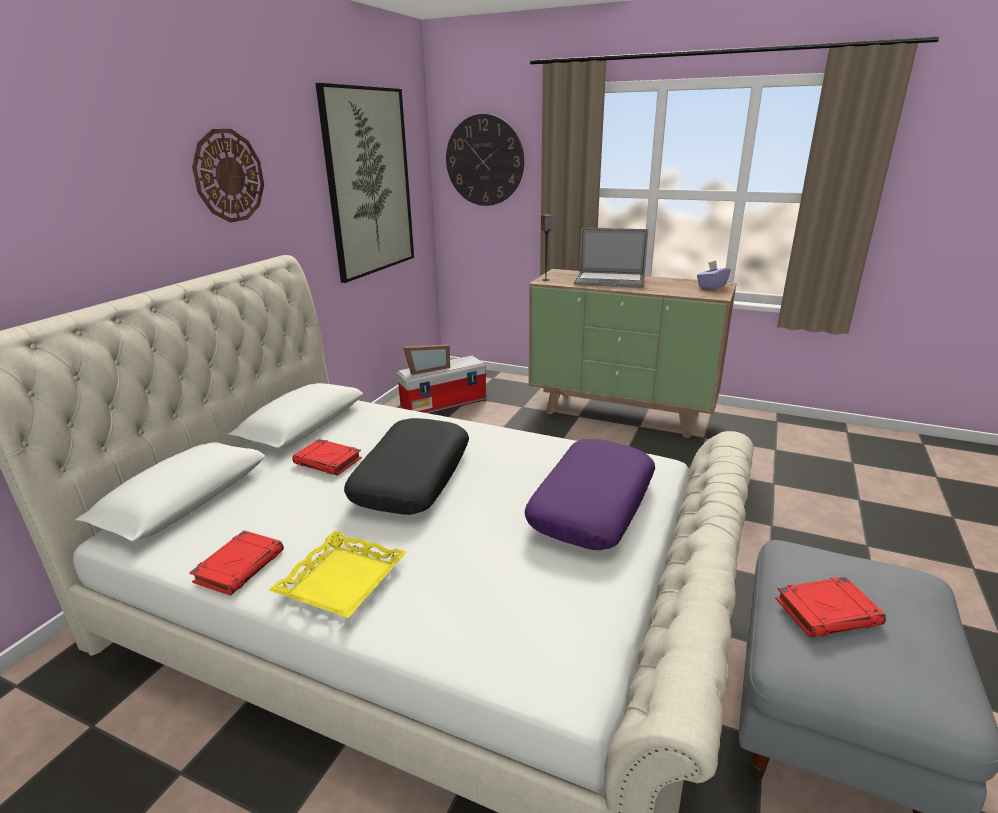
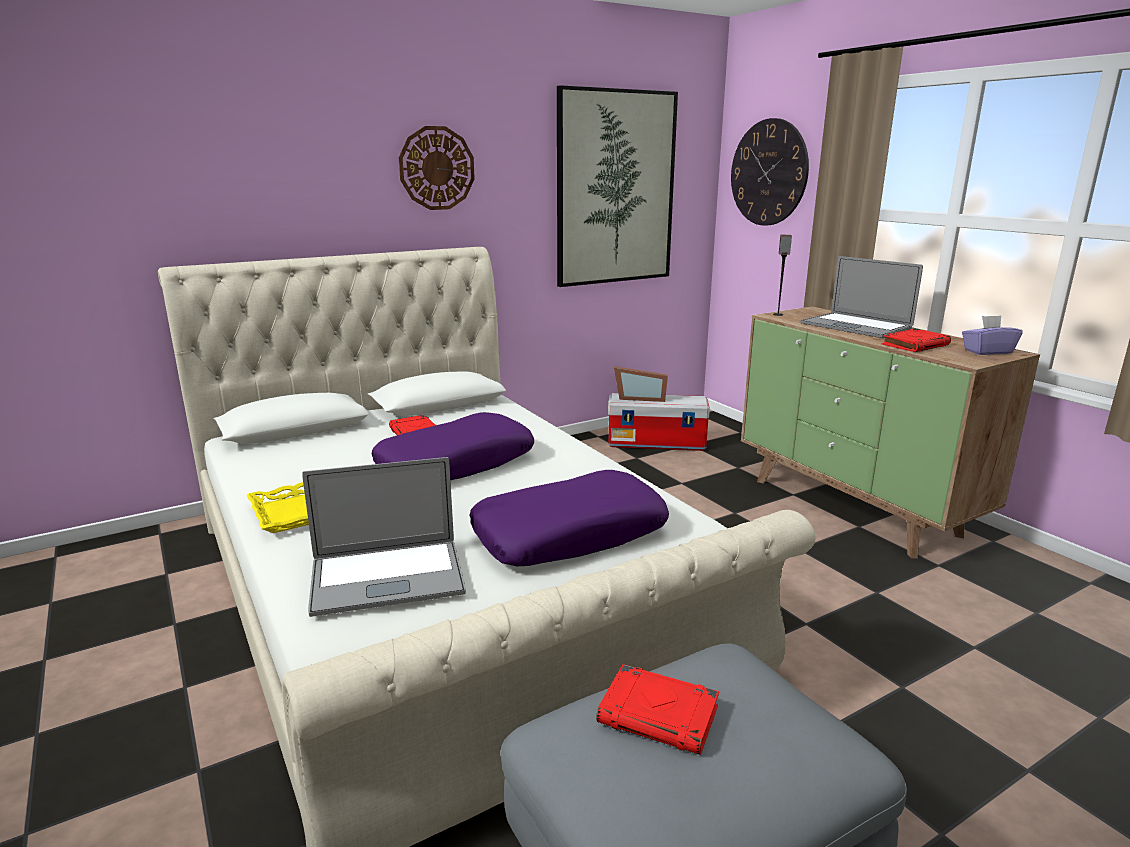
camera: 35 degrees right, 5 degrees down
red book [189,530,284,596] -> red book moved to [882,329,951,352]
black pillow [344,418,469,515] -> purple pillow [372,412,534,480]
none -> laptop [302,457,466,617]

